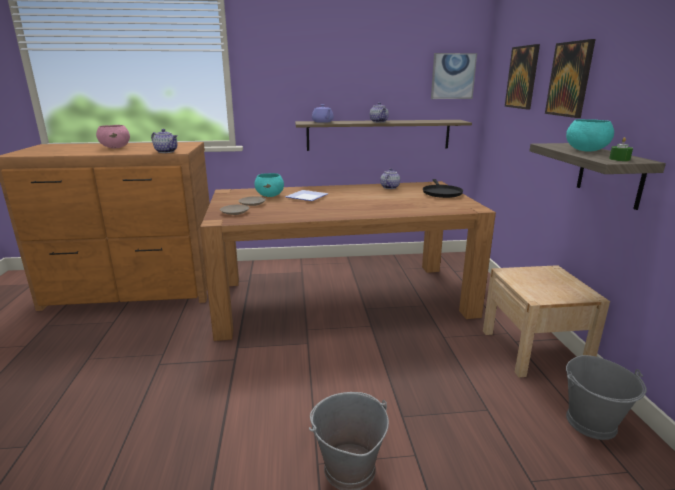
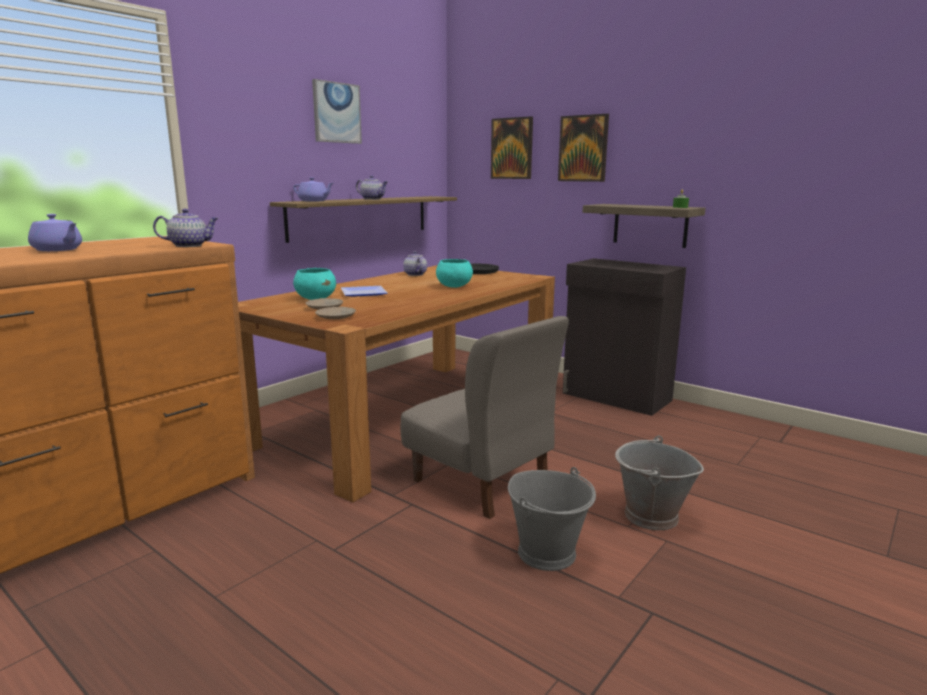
camera: 45 degrees left, 5 degrees down
pink bowl [96,125,130,148] -> purple teapot [28,214,82,251]
picture [431,53,477,99] -> picture moved to [312,79,362,144]
beige nightstand [483,265,610,377] -> black cabinet [563,258,686,416]
turquoise bowl [566,119,614,152] -> turquoise bowl moved to [436,259,473,288]
grey bucket [566,355,647,440] -> grey bucket moved to [508,467,596,571]
none -> grey chair [400,316,569,519]

